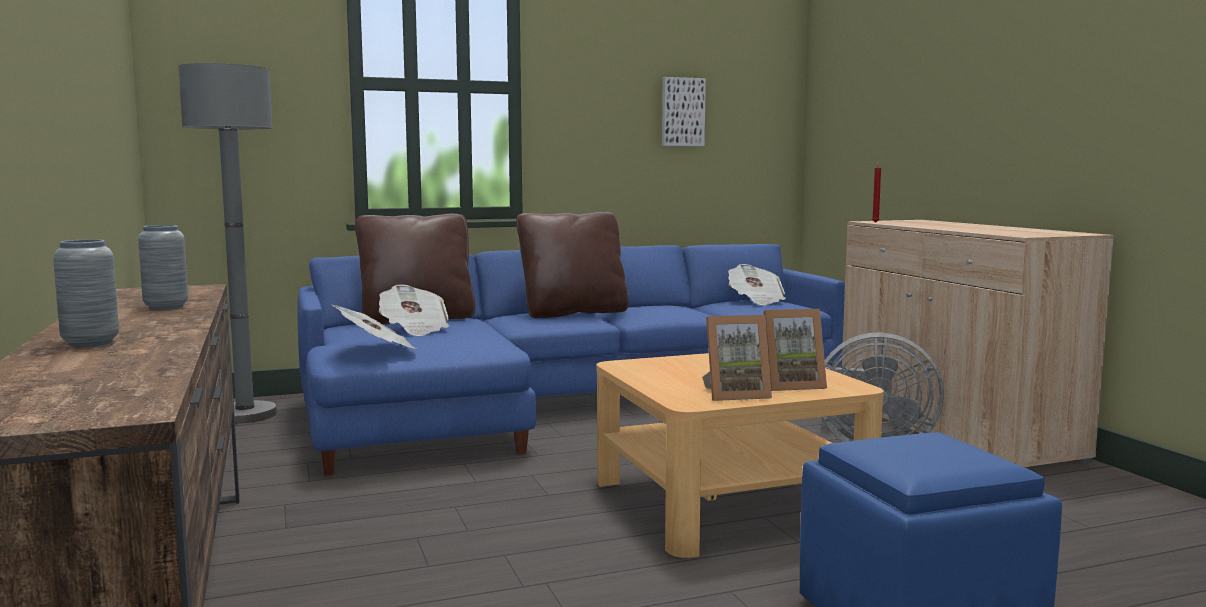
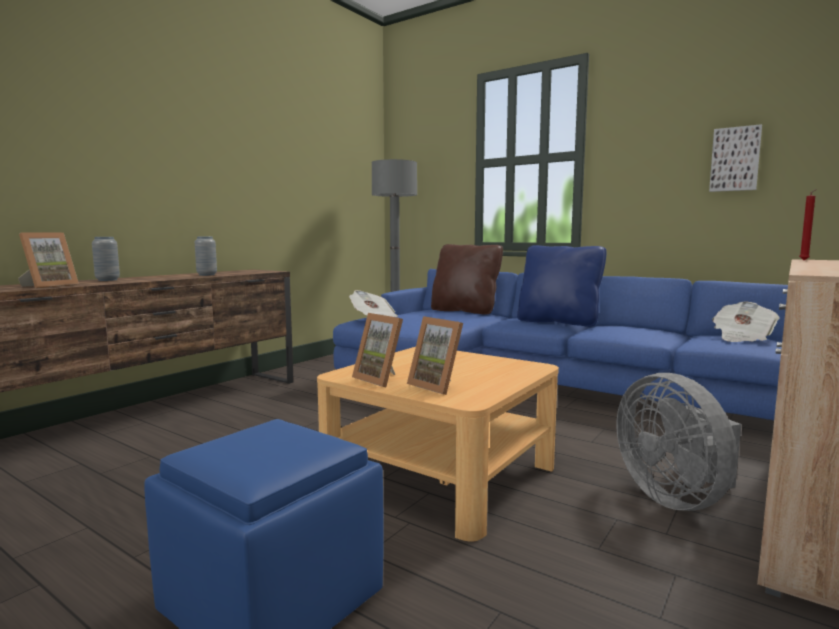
camera: 55 degrees right, 0 degrees up
newspaper [379,285,449,336] -> none
brown pillow [516,212,629,318] -> blue pillow [517,245,606,327]
none -> picture frame [18,232,79,289]

